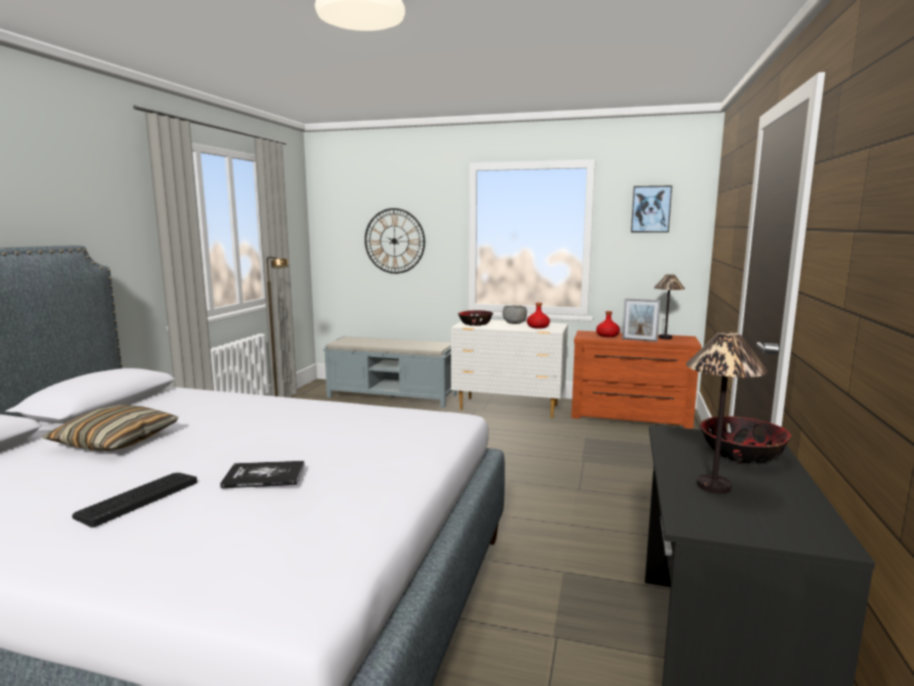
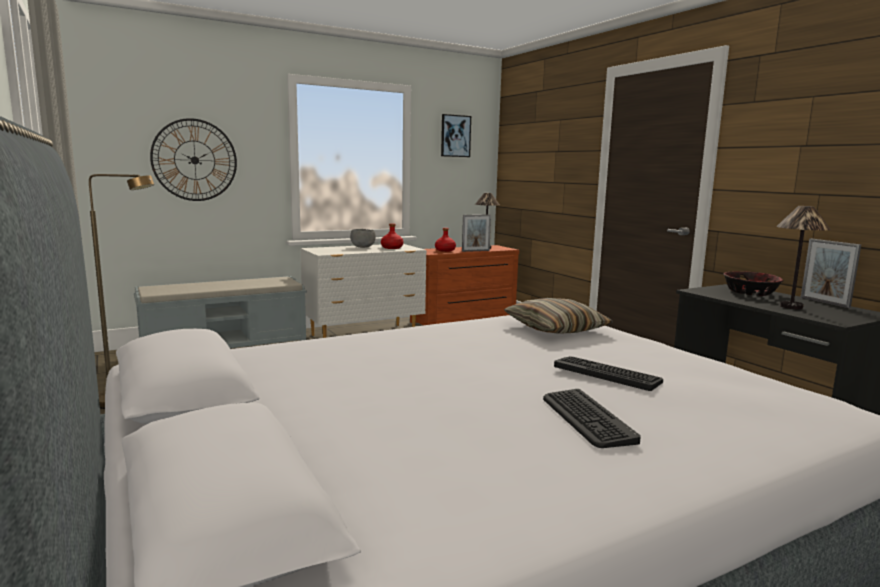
camera: 45 degrees left, 0 degrees up
pillow [42,405,179,451] -> pillow moved to [504,298,613,334]
book [220,461,305,488] -> keyboard [554,356,663,391]
bowl [458,310,493,326] -> none
none -> picture frame [801,238,861,308]

